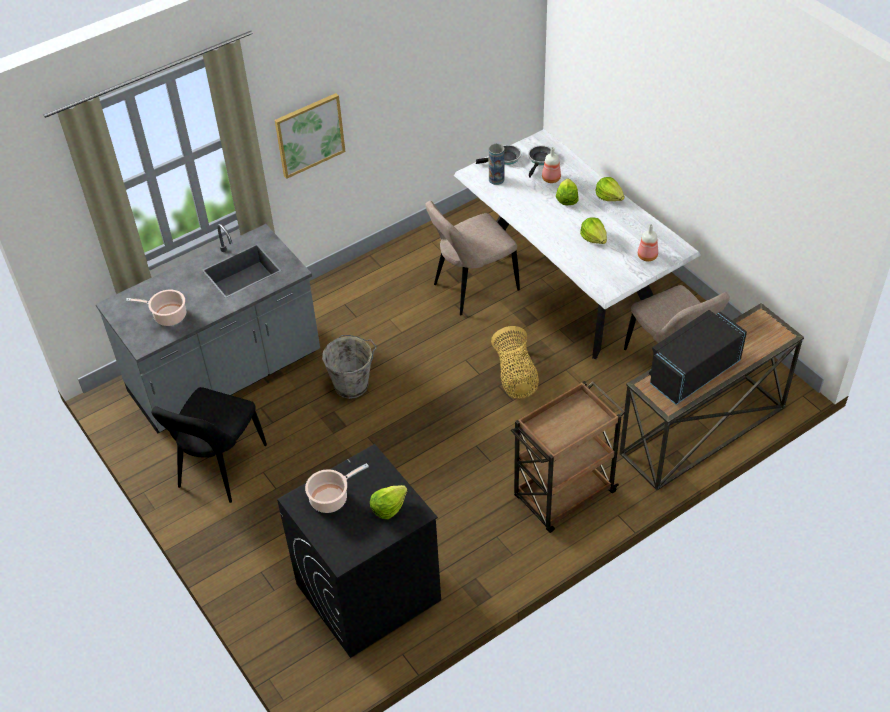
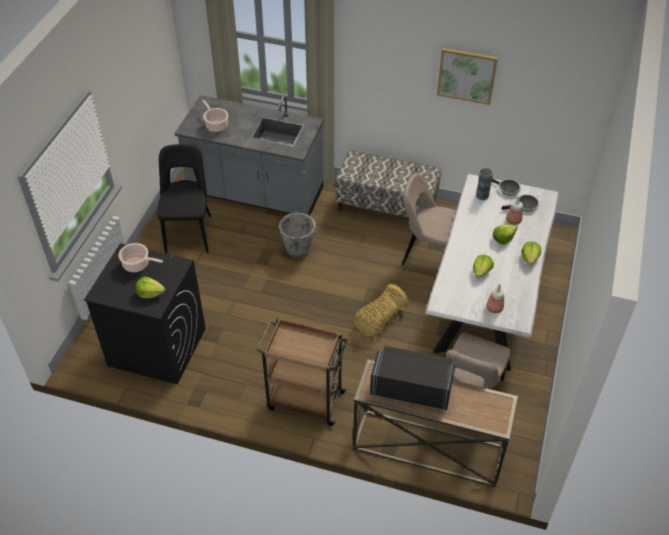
camera: 50 degrees right, 0 degrees up
black chair [151,387,267,503] -> black chair turned 105 degrees clockwise [158,144,211,254]
picture [275,93,345,179] -> picture moved to [437,48,498,105]
none -> bench [335,150,441,217]

